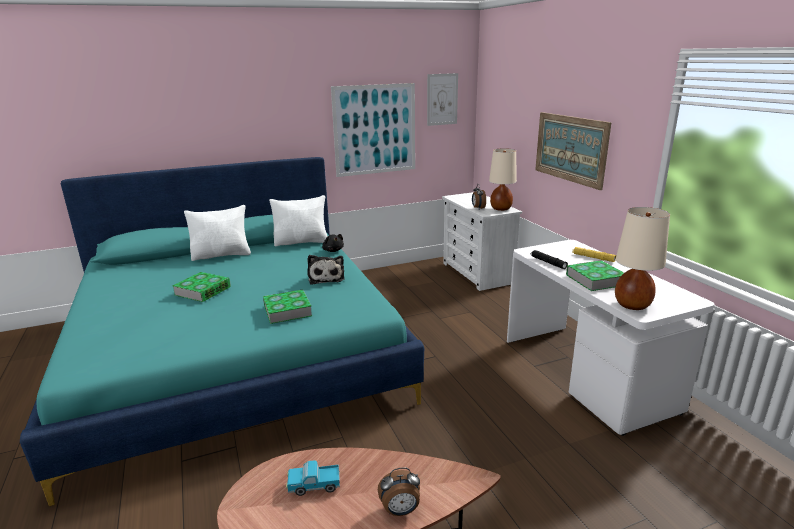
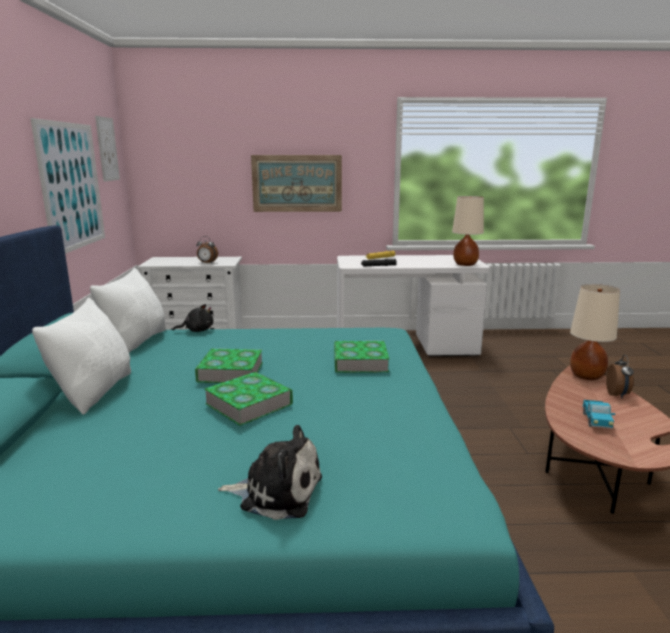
camera: 70 degrees left, 5 degrees down
plush toy [307,255,345,285] -> plush toy moved to [218,425,322,520]
beige table lamp [489,148,517,211] -> beige table lamp moved to [570,284,620,380]
book [566,260,624,291] -> book moved to [195,349,263,383]

